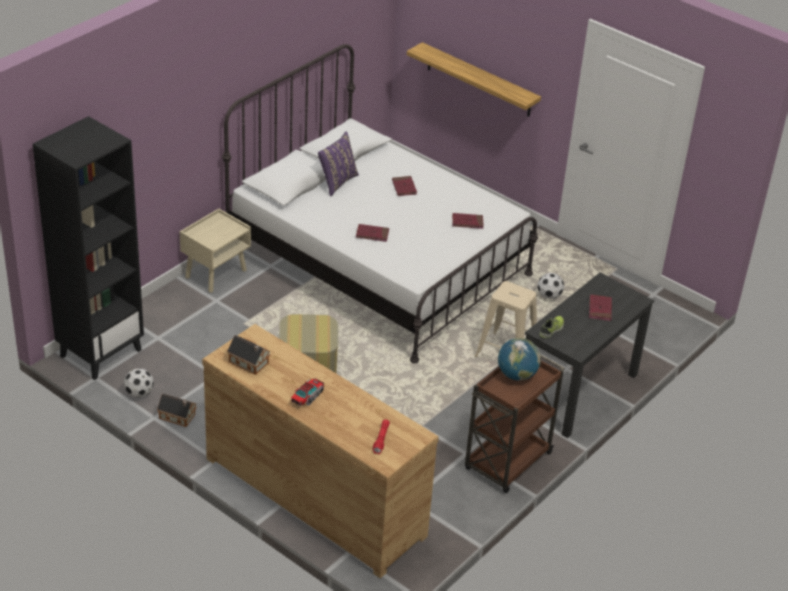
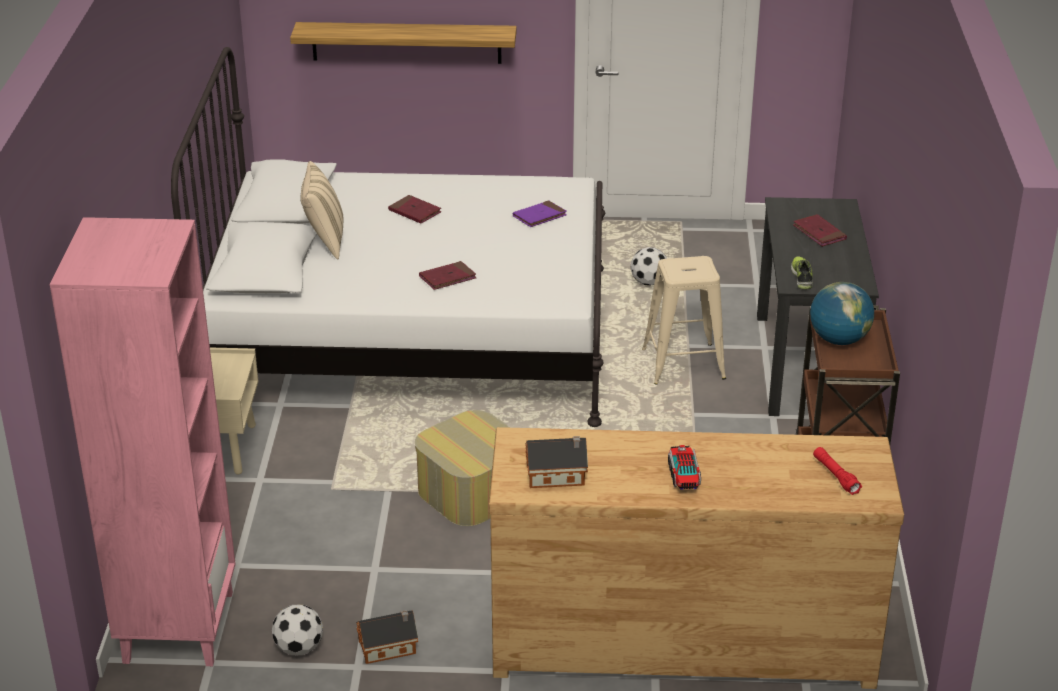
camera: 35 degrees left, 5 degrees down
black bookcase [33,116,144,380] -> pink bookcase [50,217,236,666]
purple pillow [318,132,359,196] -> beige pillow [300,161,344,259]
red book [452,213,484,229] -> purple book [513,200,567,227]

